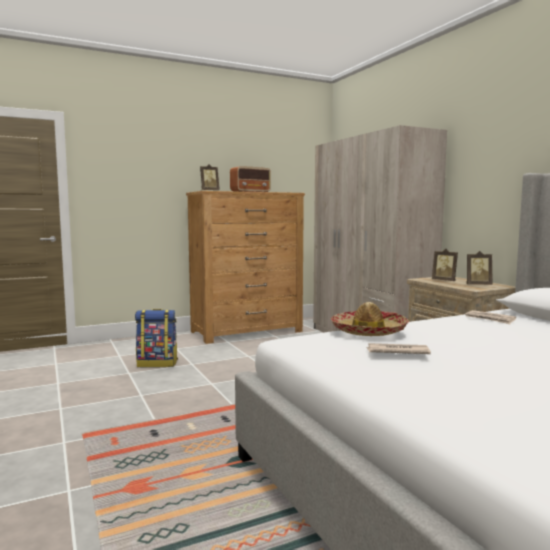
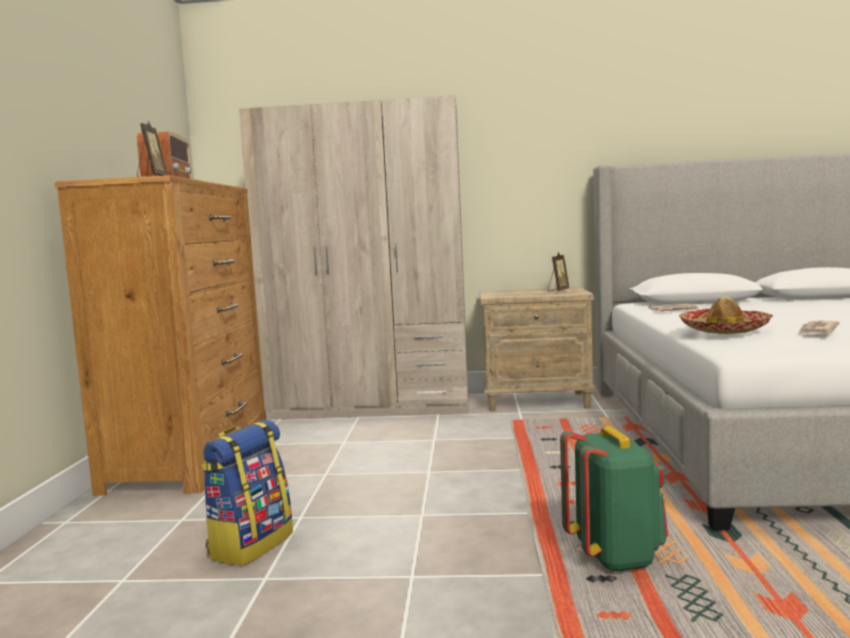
camera: 60 degrees left, 0 degrees up
picture frame [432,249,458,281] -> none
none -> green backpack [560,426,668,572]

